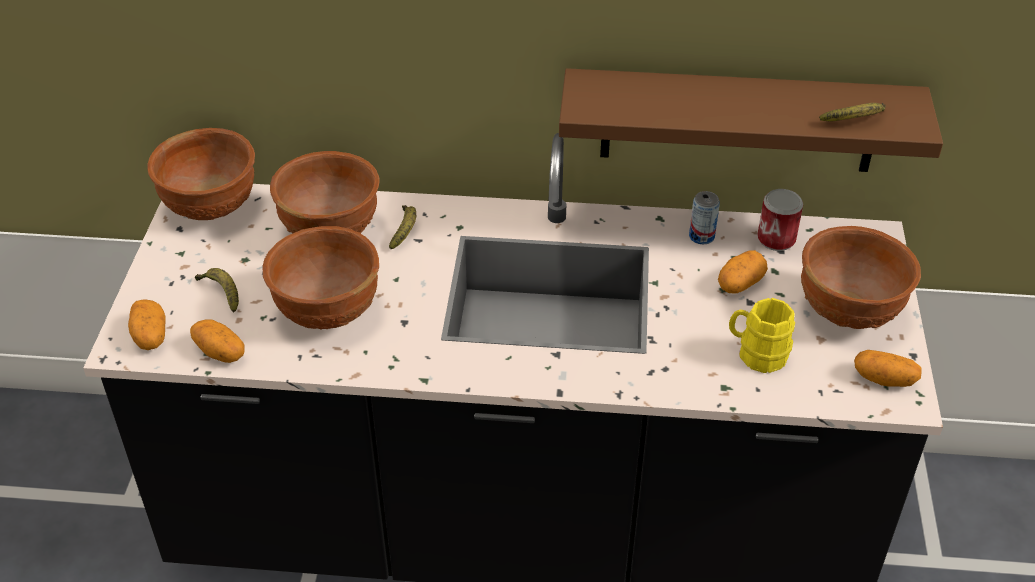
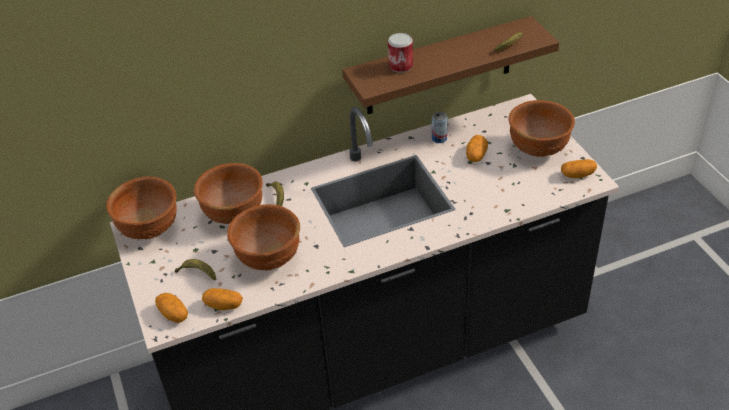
camera: 25 degrees left, 0 degrees up
yellow mug [729,298,795,373] -> none
can [757,189,803,251] -> can moved to [388,33,413,73]

